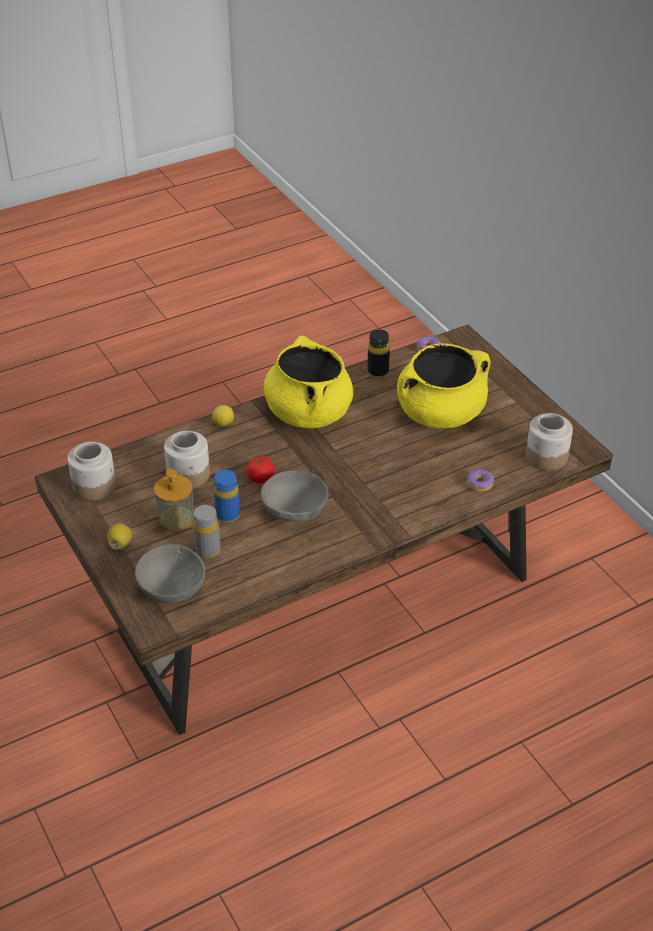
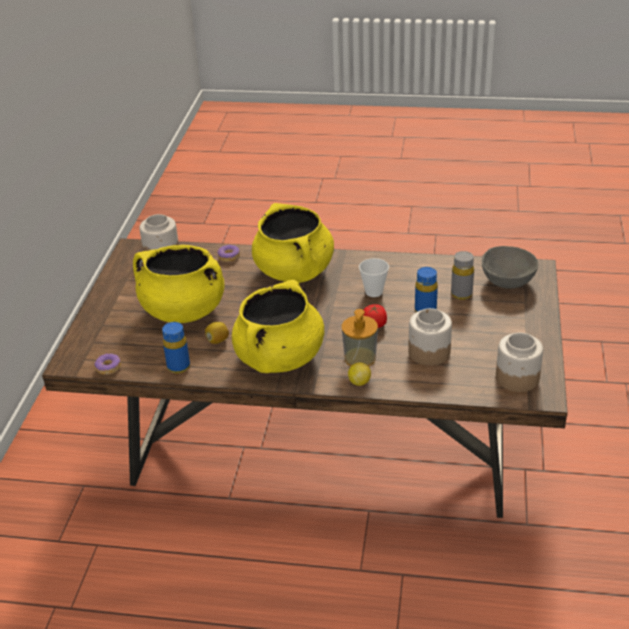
camera: 140 degrees left, 5 degrees down
lemon [106,523,132,550] -> lemon moved to [205,322,229,344]
soap dispenser [154,468,193,531] -> soap dispenser moved to [342,309,378,367]
grey bowl [261,471,328,522] -> cup [359,258,389,297]
black bottle [367,329,390,378] -> blue bottle [162,322,190,373]
none -> yellow cooking pot [252,203,334,283]

